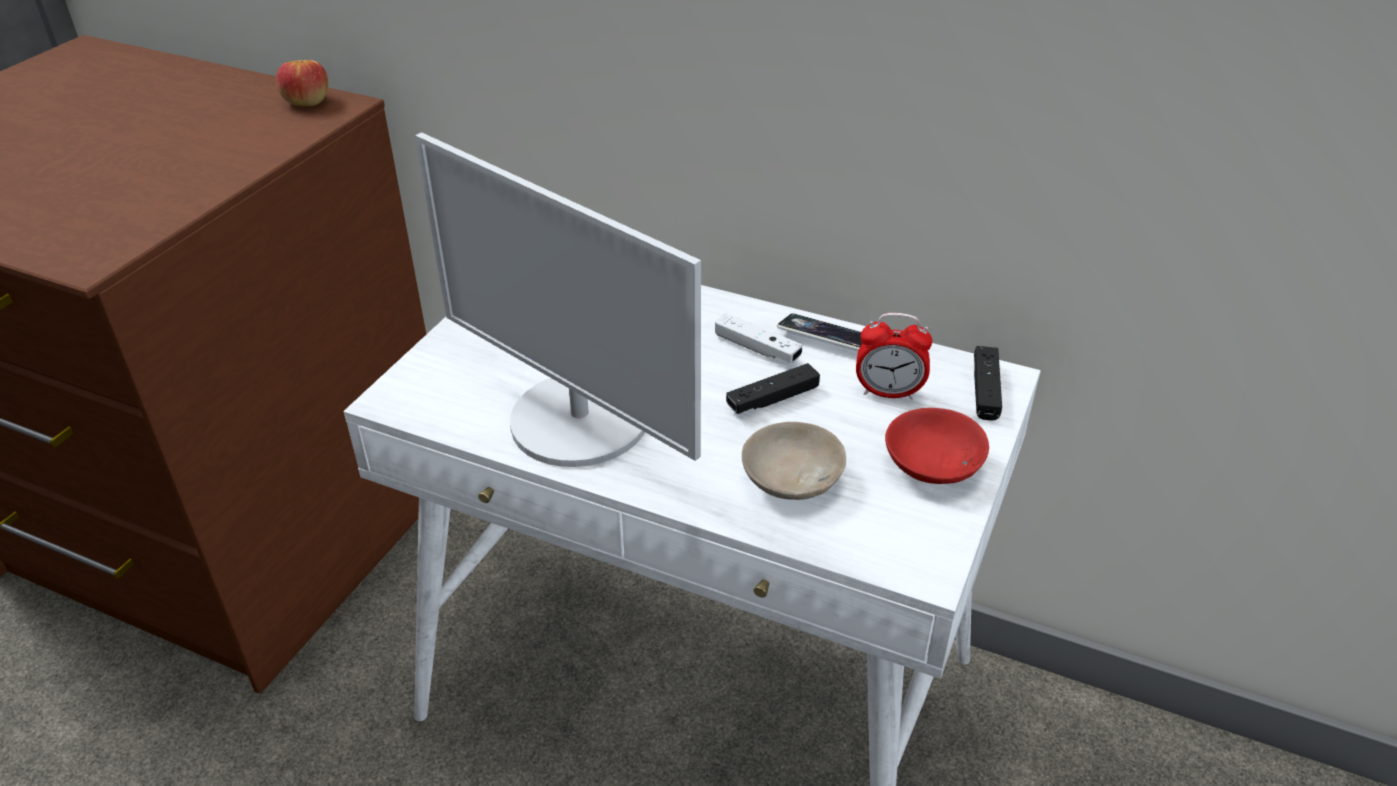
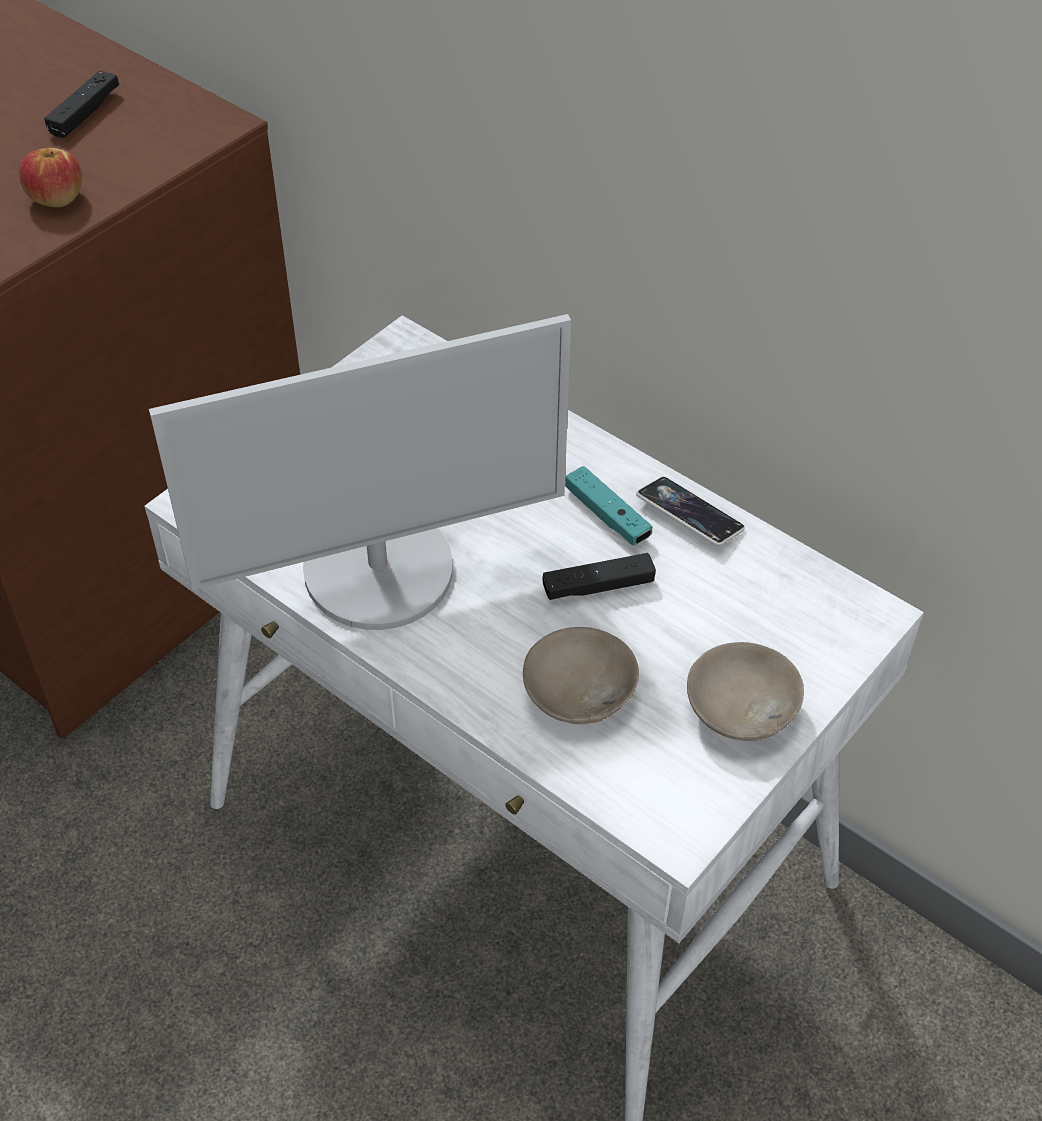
camera: 15 degrees right, 10 degrees up
apple [276,60,328,106] -> apple moved to [19,148,82,207]
monitor [415,132,701,467] -> monitor turned 75 degrees counterclockwise [149,314,571,630]
white game controller [715,313,802,363] -> turquoise game controller [565,466,652,546]
alarm clock [856,313,932,400] -> none
red bowl [885,408,989,484] -> beige bowl [687,642,804,741]
black game controller [974,346,1002,421] -> black game controller moved to [44,70,119,138]

